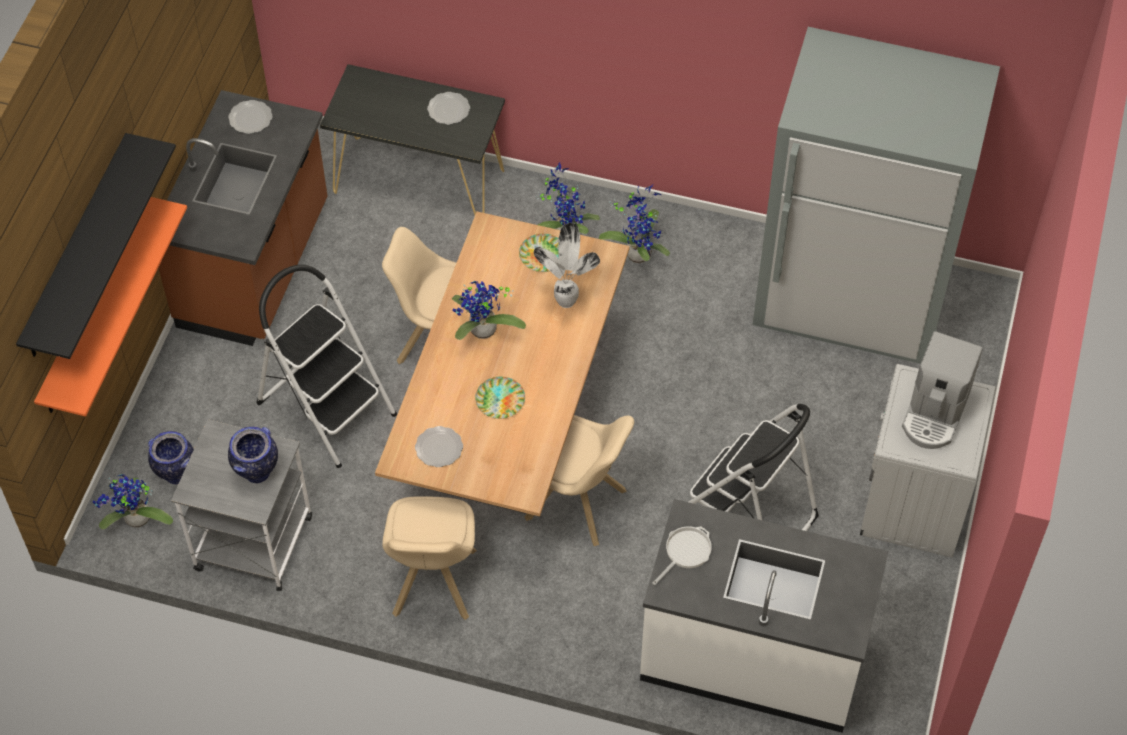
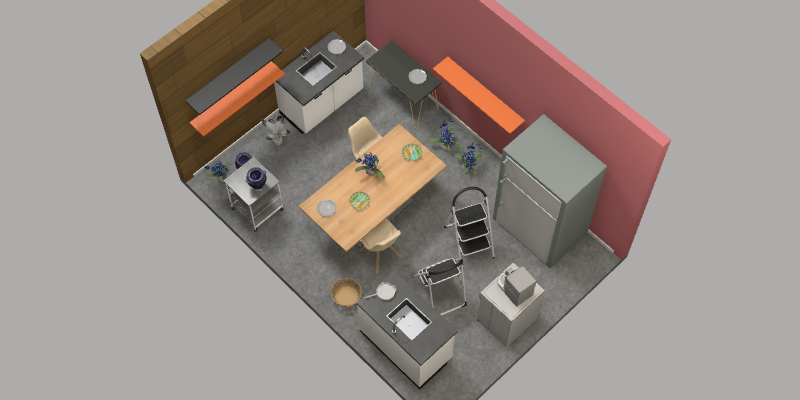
camera: 30 degrees right, 5 degrees up
brown counter [158,90,327,346] -> white counter [274,31,364,134]
step ladder [257,265,397,468] -> step ladder moved to [444,187,495,268]
beige chair [382,496,477,620] -> none
potted plant [534,223,600,308] -> potted plant moved to [261,115,290,146]
coffee machine [902,331,983,449] -> coffee machine turned 90 degrees clockwise [497,266,536,307]
none -> basket [331,278,362,307]
none -> orange shelf [433,57,525,134]

